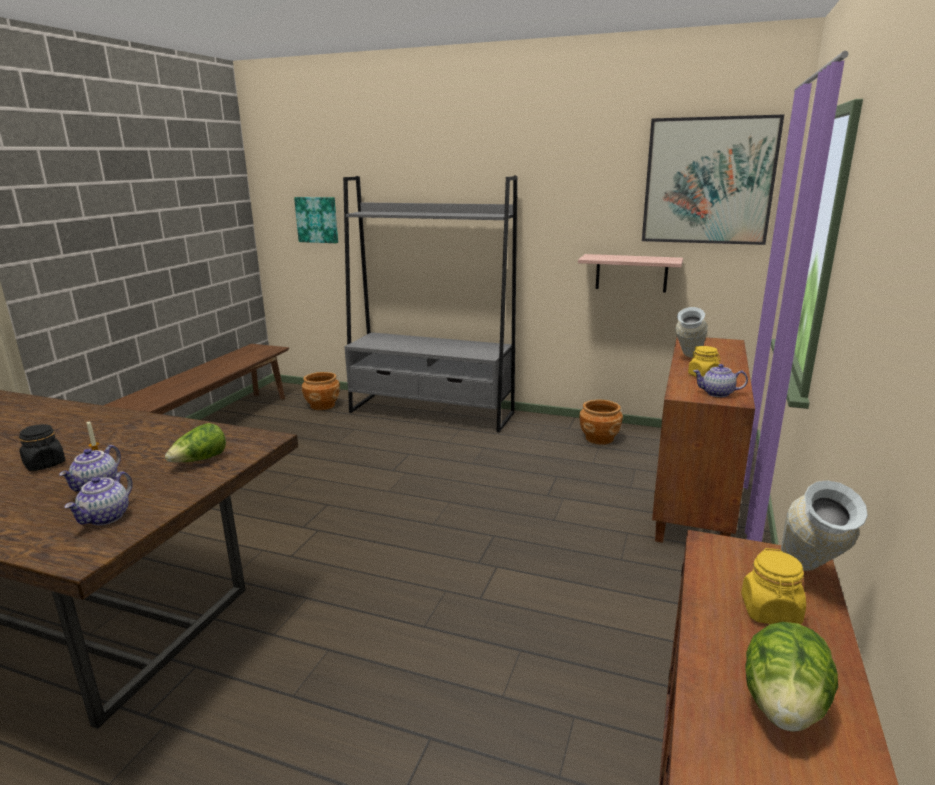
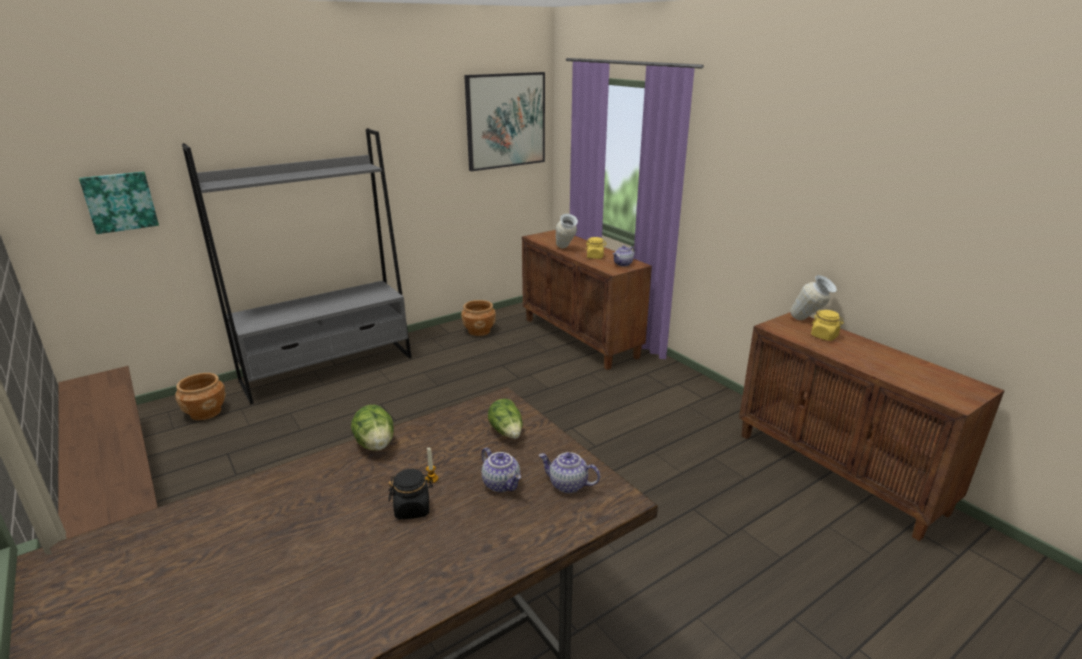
camera: 55 degrees left, 5 degrees up
teapot [64,471,133,525] -> teapot turned 150 degrees clockwise [539,452,600,493]
shelf [578,254,683,293] -> none
lettuce [745,622,838,732] -> lettuce moved to [351,405,394,451]

